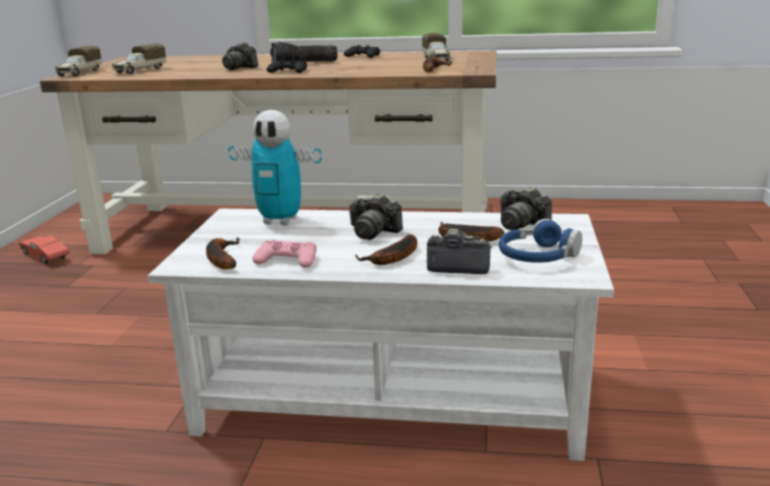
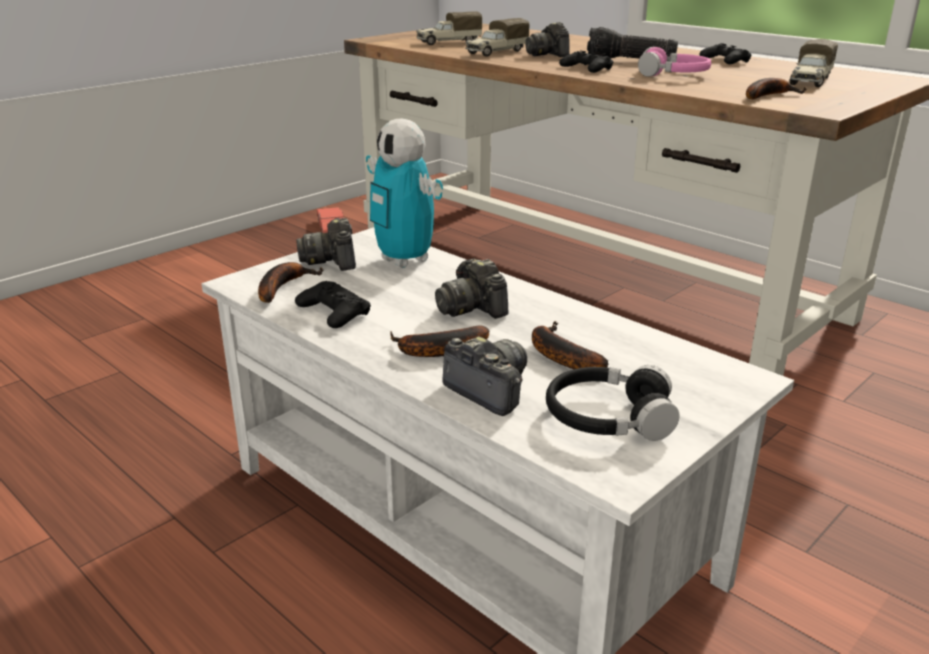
camera: 35 degrees right, 5 degrees up
toy truck [55,45,102,76] -> toy truck moved to [465,18,530,57]
pink game controller [253,240,317,268] -> black game controller [295,281,371,328]
blue headphones [499,218,582,263] -> black headphones [546,365,680,441]
camera [500,187,552,231] -> camera moved to [296,218,356,271]
none -> pink headphones [638,47,711,77]

